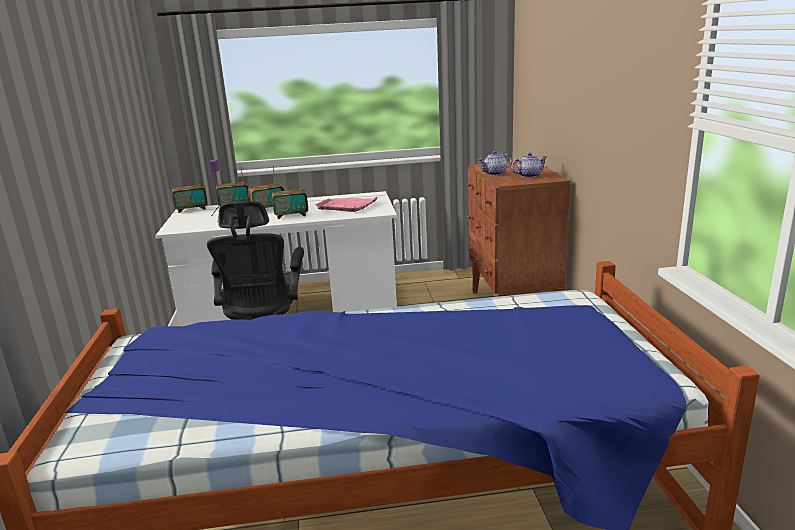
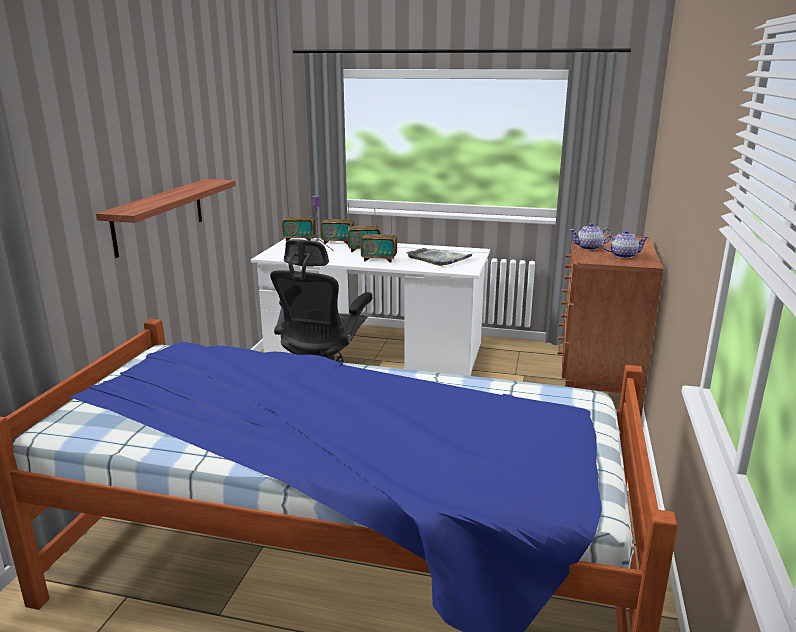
camera: 20 degrees right, 0 degrees up
pink tray [315,196,379,212] -> grey tray [406,248,475,266]
none -> shelf [96,179,236,258]

